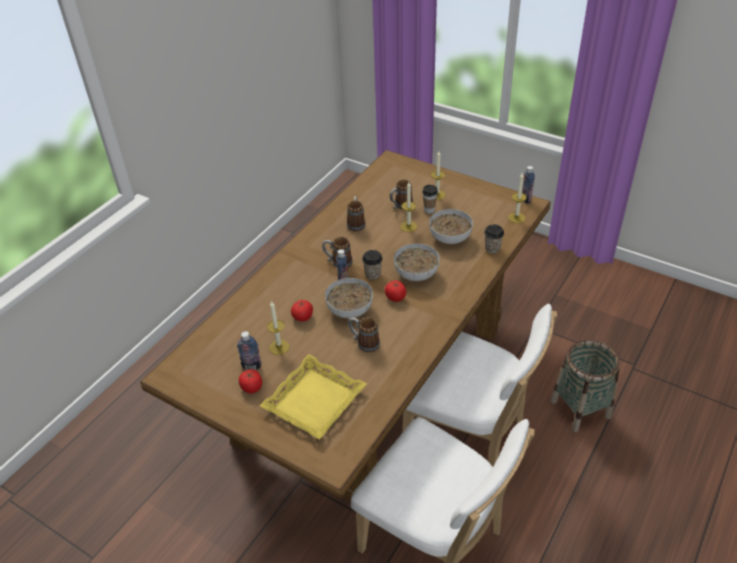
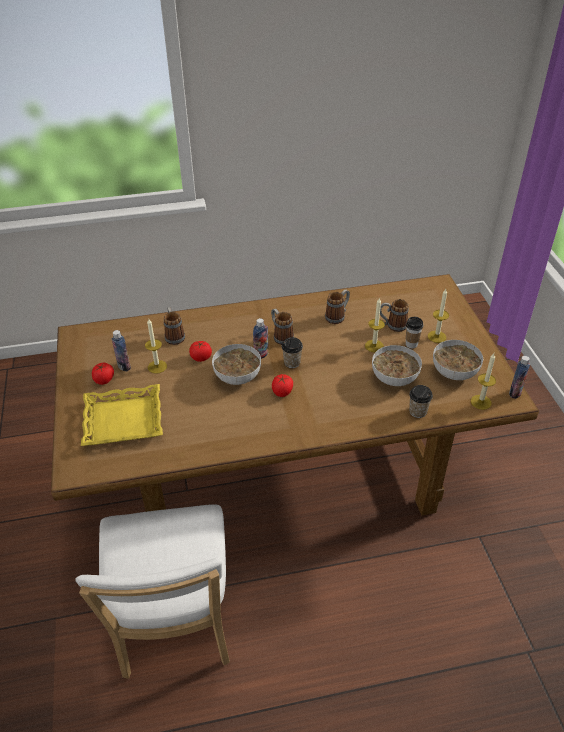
camera: 45 degrees right, 0 degrees up
mug [348,317,380,352] -> mug moved to [164,307,185,345]
bowl [394,243,440,281] -> bowl moved to [433,340,483,380]
white chair [402,304,557,467] -> none
basket [551,340,620,432] -> none

